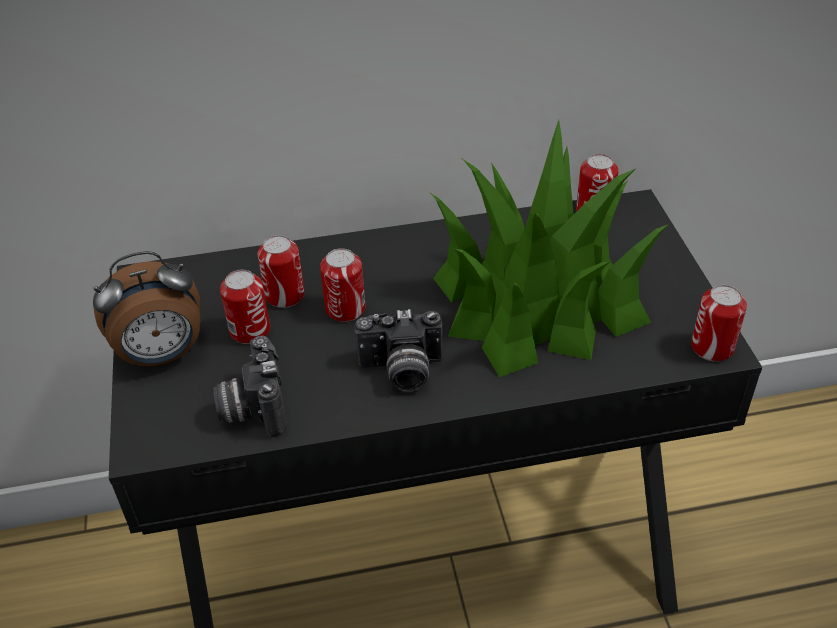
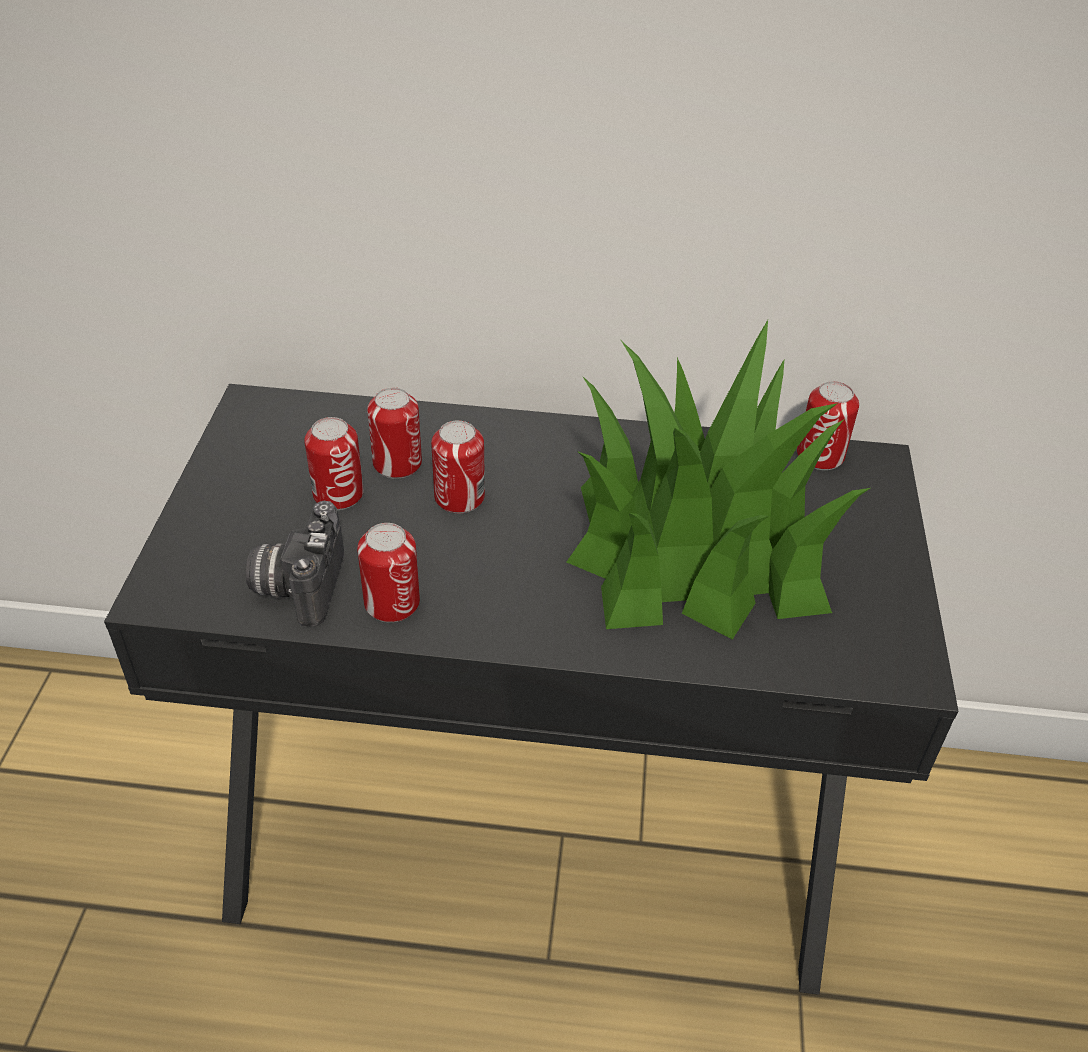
camera: 15 degrees right, 0 degrees up
alarm clock [93,251,200,366] -> none
camera [355,309,443,392] -> none
can [691,285,747,362] -> can moved to [357,523,420,622]

